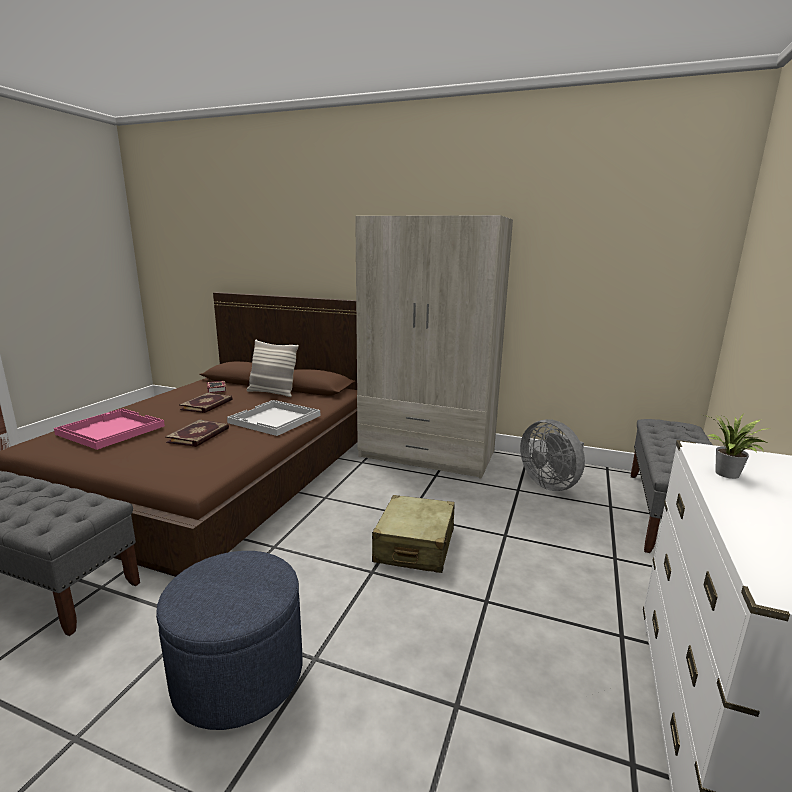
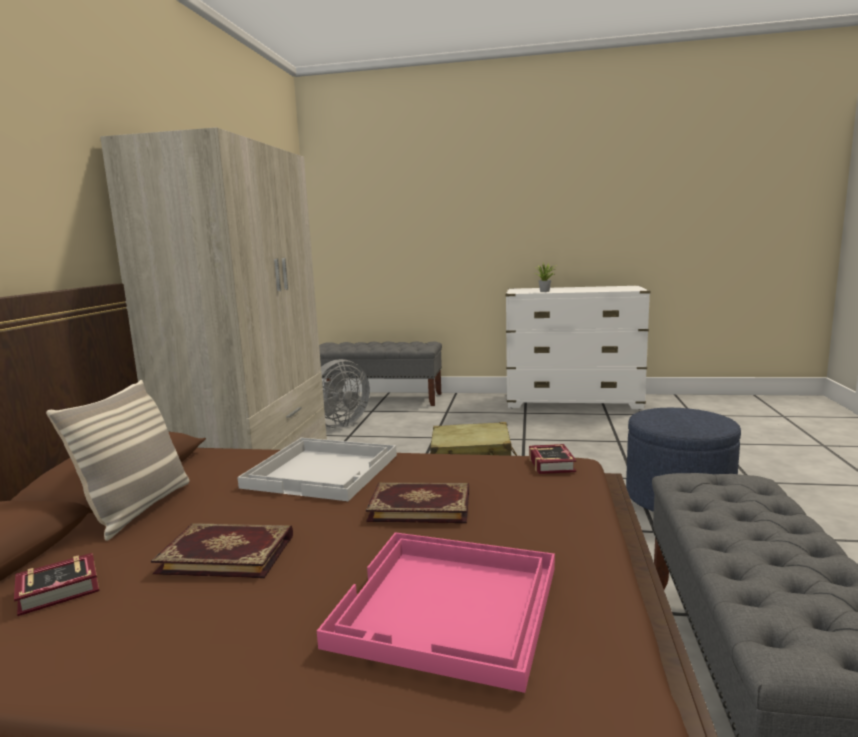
camera: 100 degrees left, 5 degrees down
none -> book [529,444,576,474]

